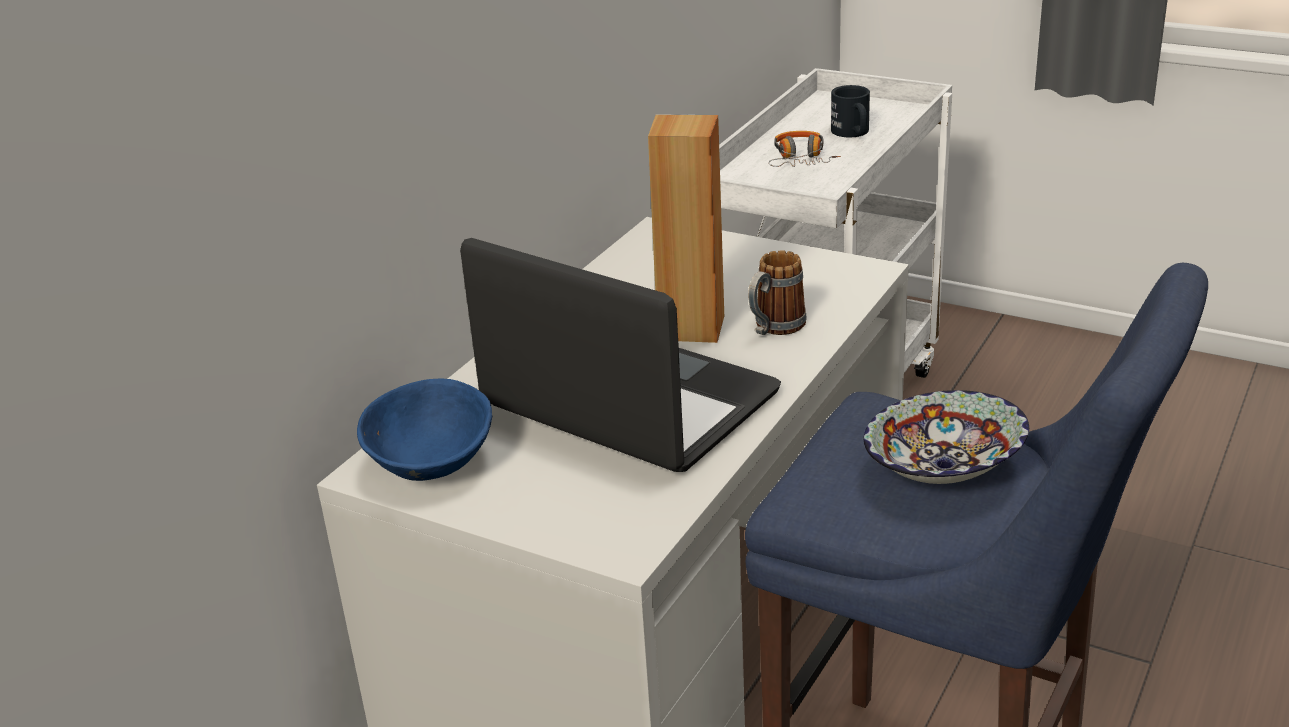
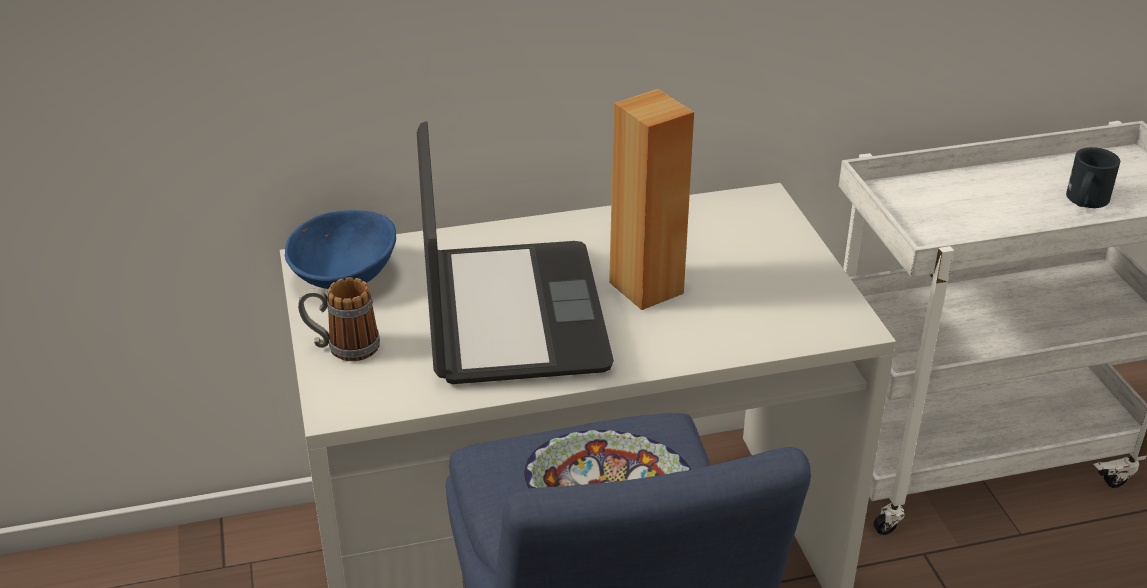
camera: 45 degrees right, 5 degrees up
mug [748,250,807,335] -> mug moved to [298,277,380,361]
headphones [768,131,841,167] -> none

